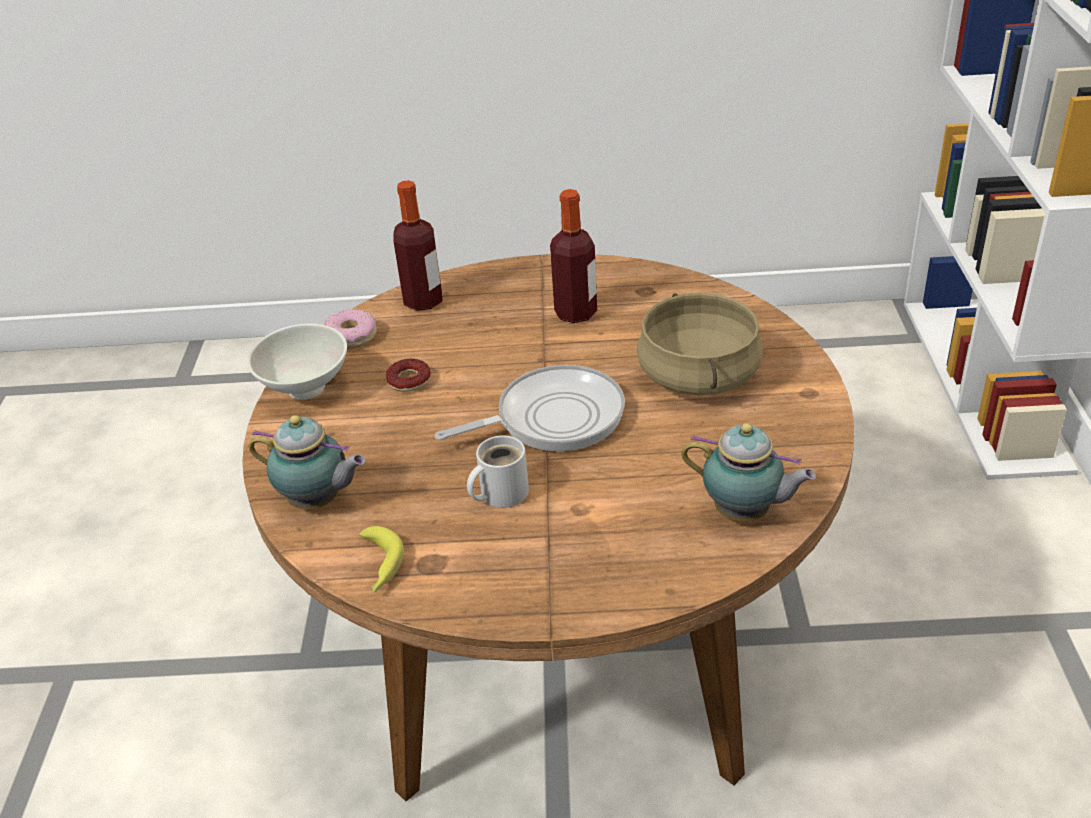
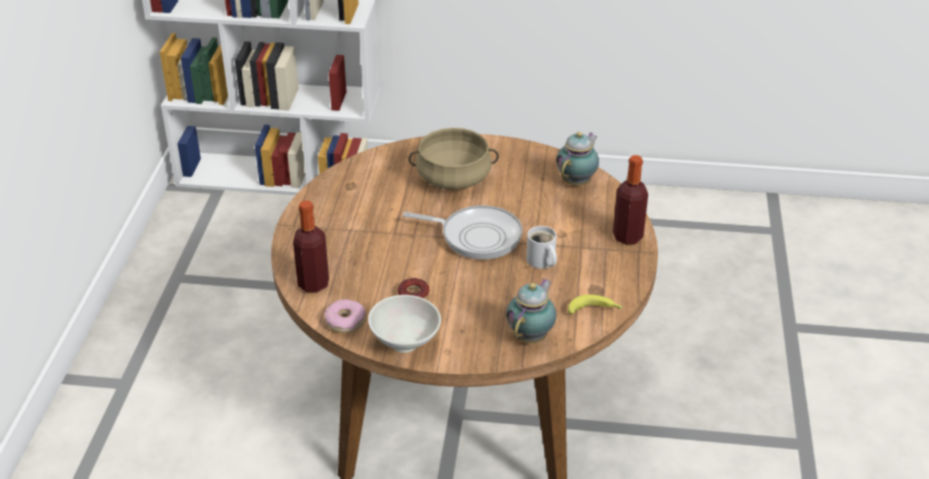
camera: 85 degrees left, 0 degrees up
frying pan [435,365,625,451] -> frying pan turned 120 degrees clockwise [403,205,523,259]
bottle [550,189,597,323] -> bottle moved to [613,155,648,245]

